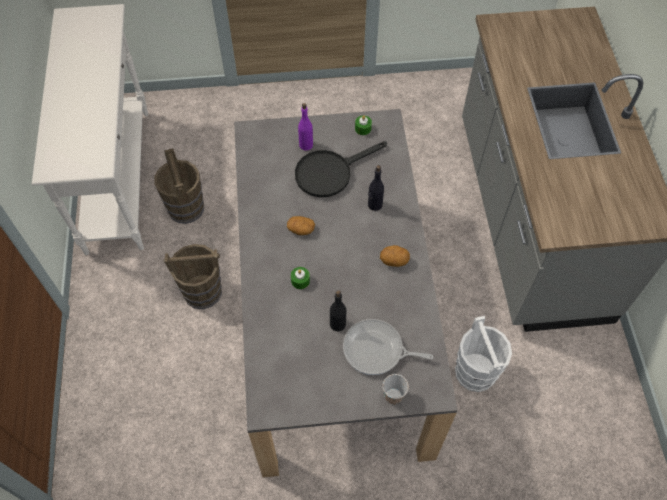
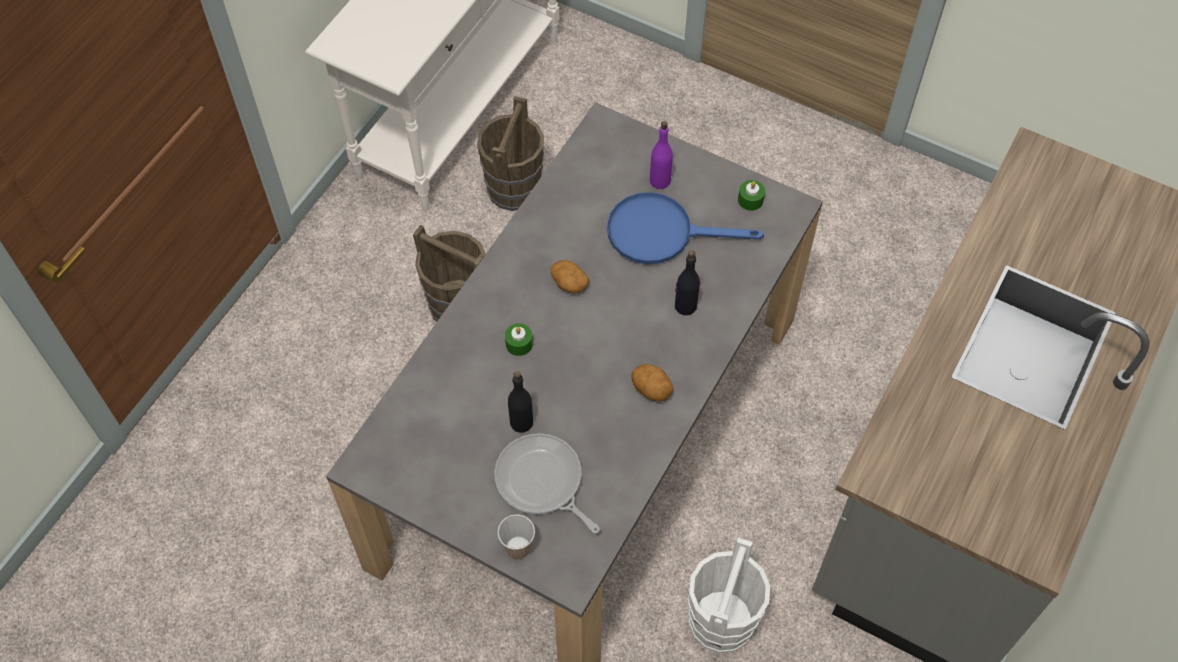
camera: 35 degrees right, 0 degrees up
black frying pan [295,141,387,197] -> blue frying pan [607,192,764,264]

